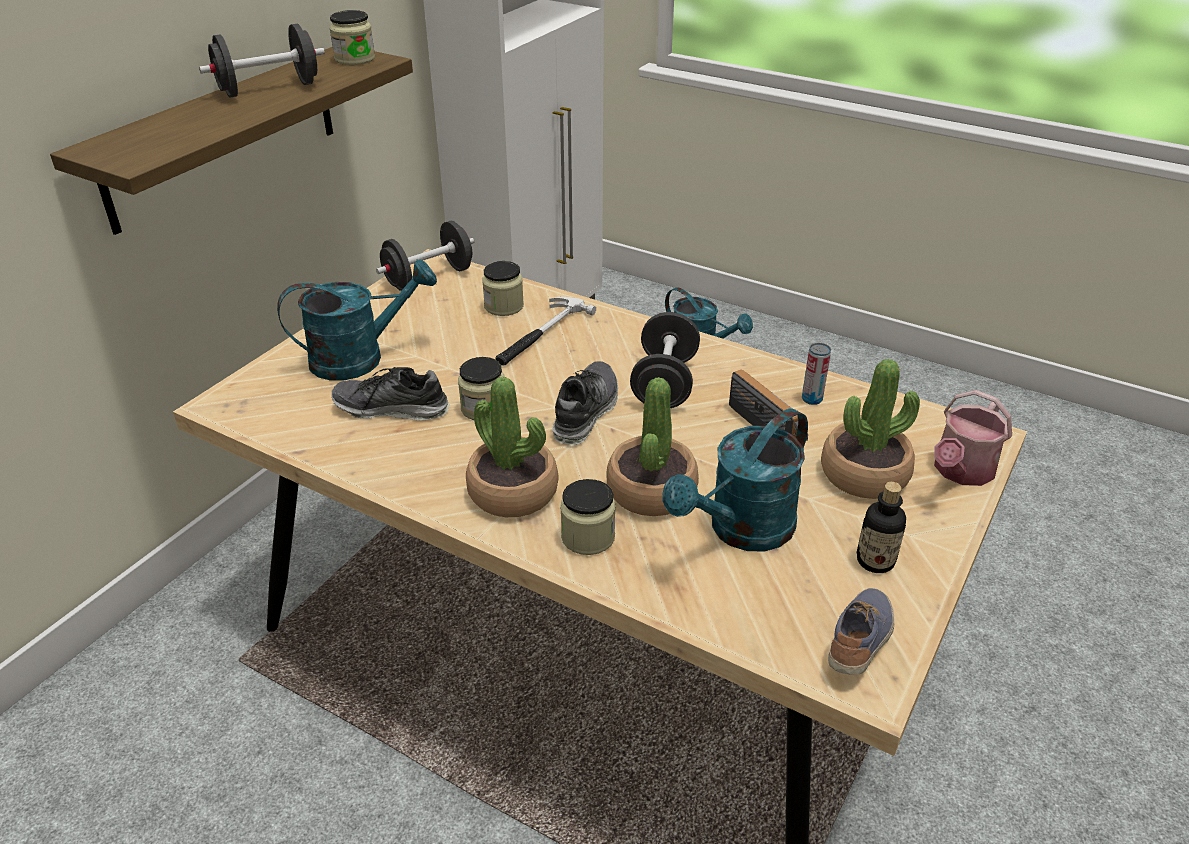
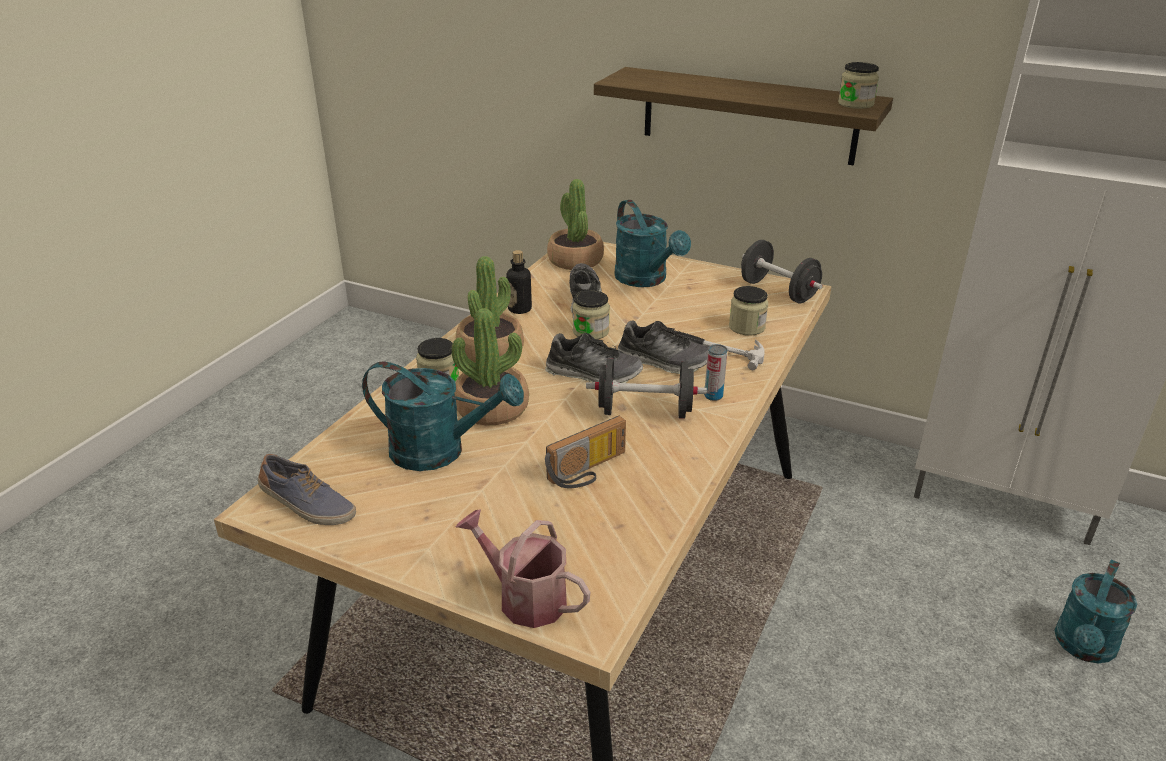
camera: 85 degrees right, 5 degrees down
black dumbbell [199,24,325,98] -> none
turquoise watering can [663,408,808,552] -> turquoise watering can turned 150 degrees clockwise [362,361,524,471]
can [802,343,831,405] -> can moved to [704,344,727,401]
potted plant [821,359,920,499] -> potted plant moved to [547,179,604,270]
bottle [856,482,906,573] -> bottle moved to [506,250,532,314]
none -> shoe [618,321,709,374]

